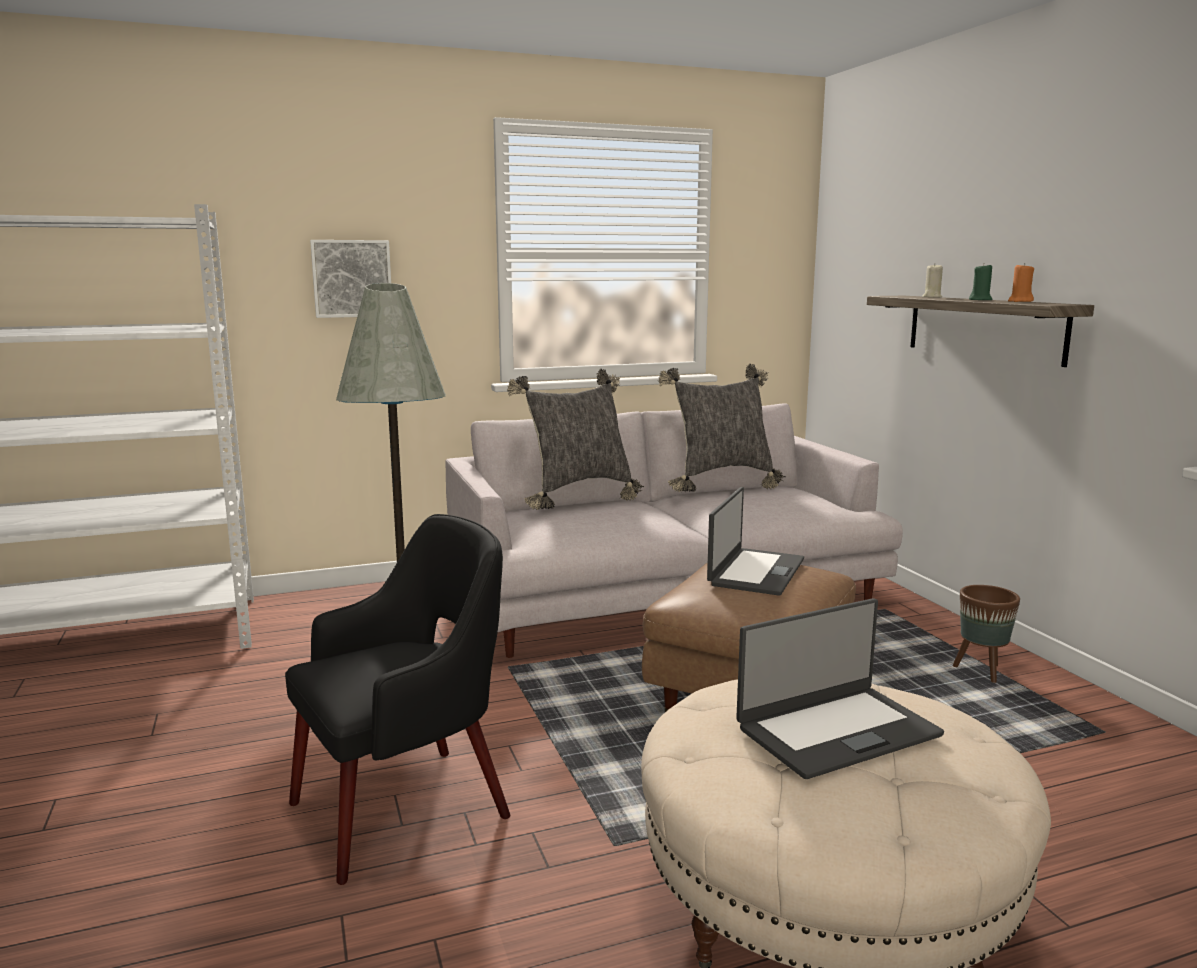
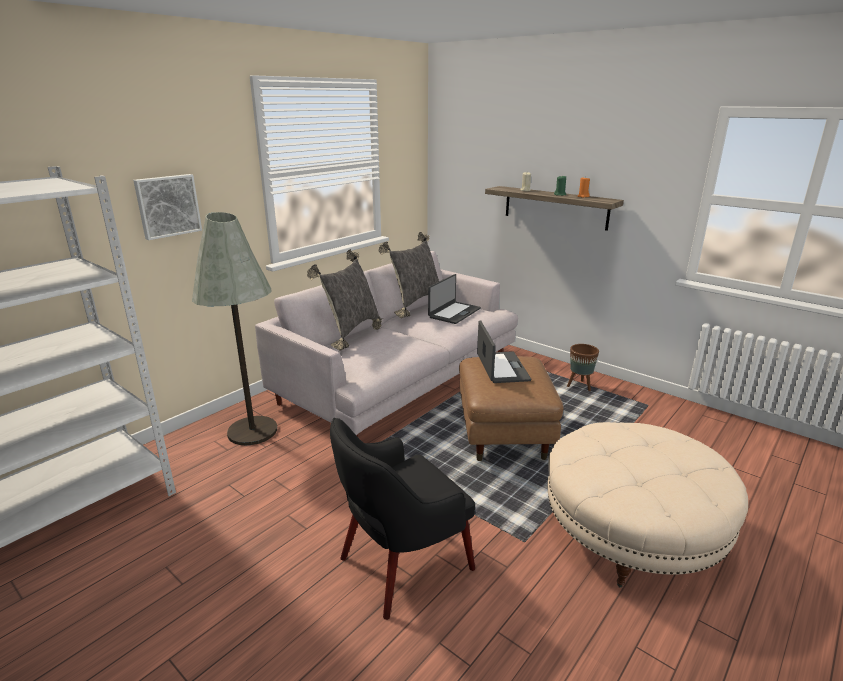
camera: 30 degrees left, 10 degrees up
black armchair [285,514,510,885] -> black armchair turned 150 degrees counterclockwise [330,418,475,620]
laptop [736,598,944,779] -> laptop moved to [428,274,481,324]

